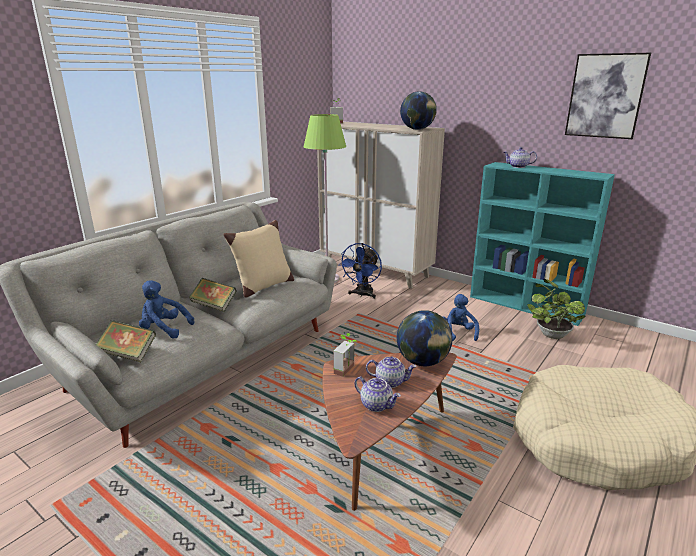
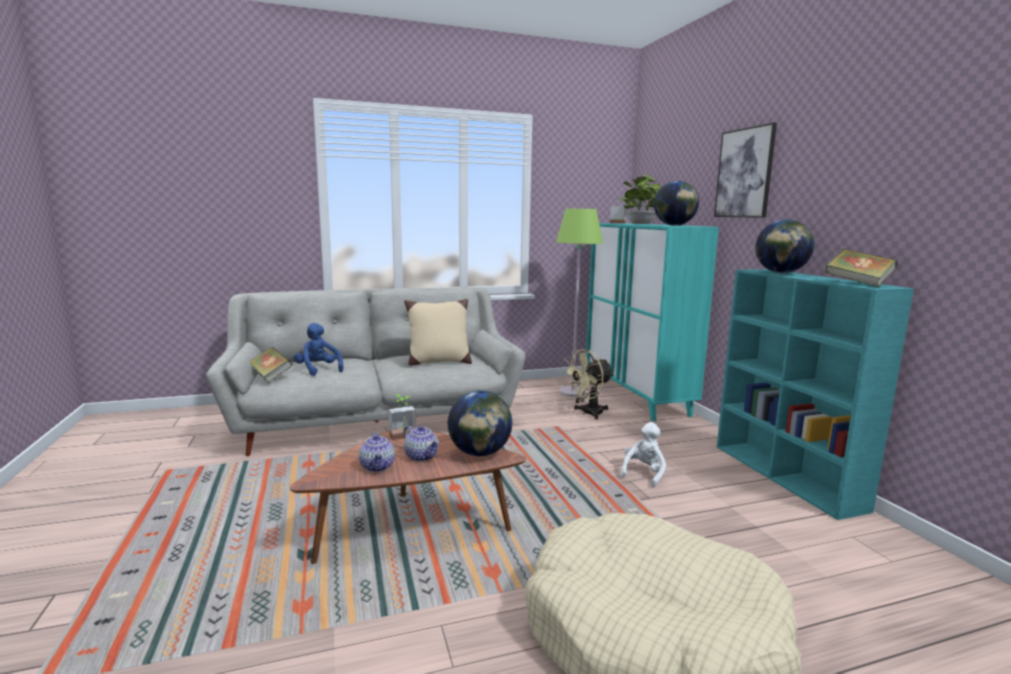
camera: 35 degrees right, 10 degrees down
book [189,278,236,312] -> book moved to [826,249,898,287]
beige cabinet [317,121,445,289] -> turquoise cabinet [586,223,719,421]
blue fan [338,243,382,299] -> beige fan [562,349,614,419]
blue plush toy [443,294,479,341] -> white plush toy [620,422,666,488]
teapot [504,147,537,168] -> globe [755,219,814,273]
potted plant [527,279,585,339] -> potted plant moved to [622,173,661,224]
picture [565,53,651,139] -> picture moved to [714,122,777,218]

